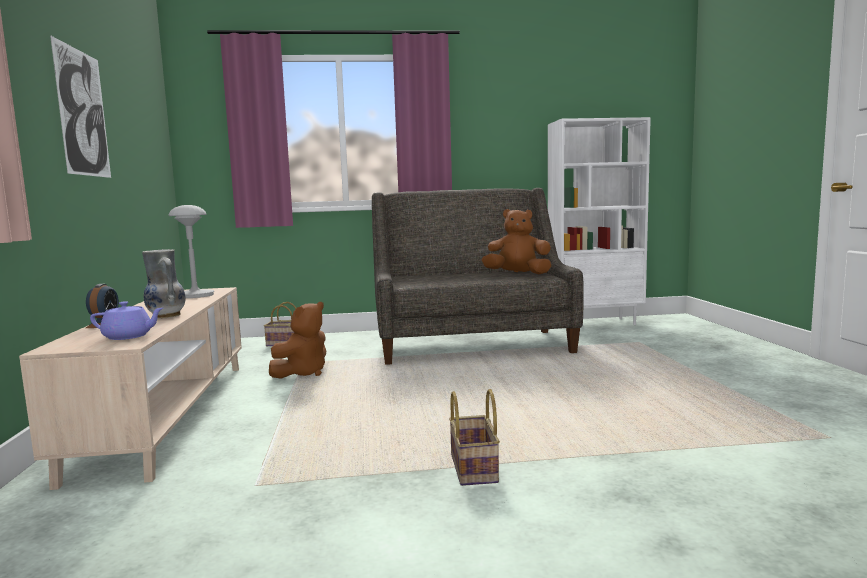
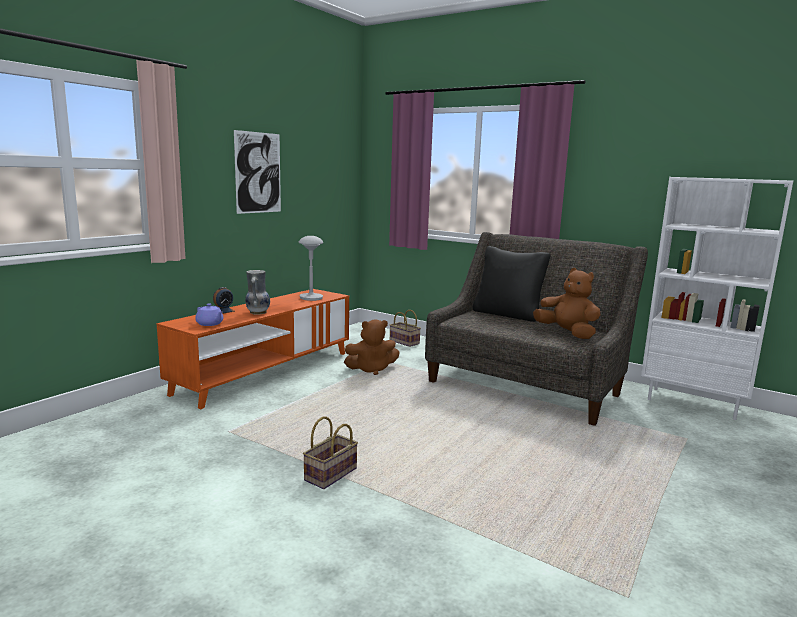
camera: 40 degrees right, 5 degrees up
beige tv stand [19,287,242,490] -> orange tv stand [157,289,349,409]
none -> black pillow [473,246,551,322]

